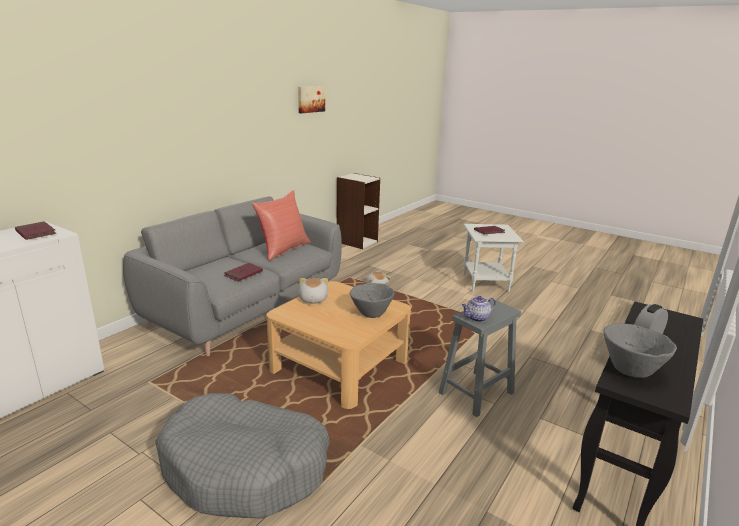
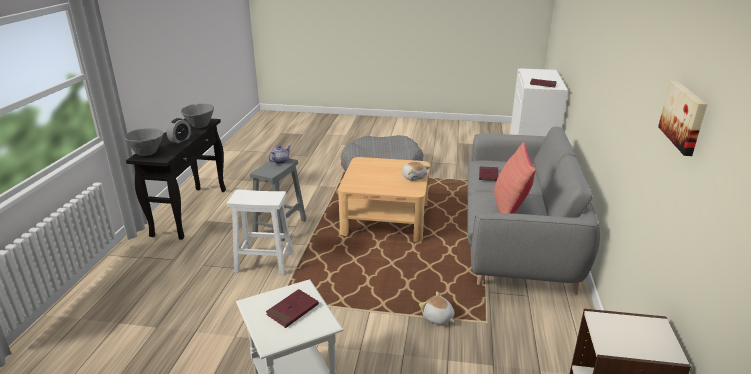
camera: 155 degrees right, 5 degrees up
grey bowl [350,283,395,318] -> grey bowl moved to [124,128,164,156]
none -> white stool [227,189,293,275]

